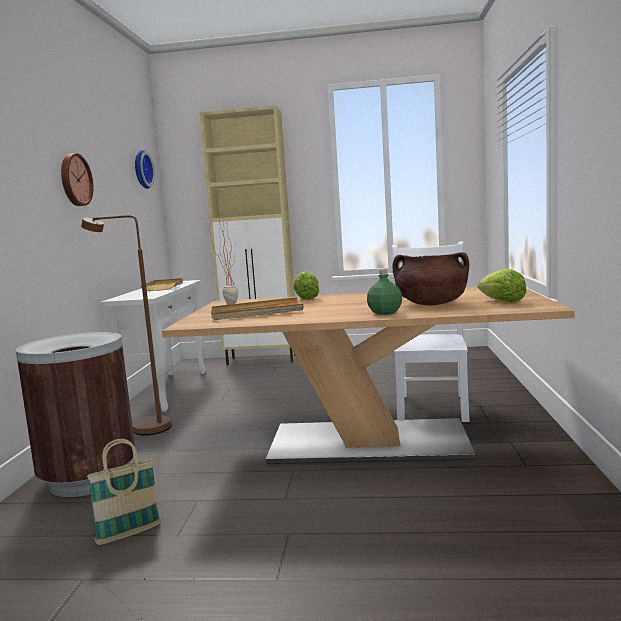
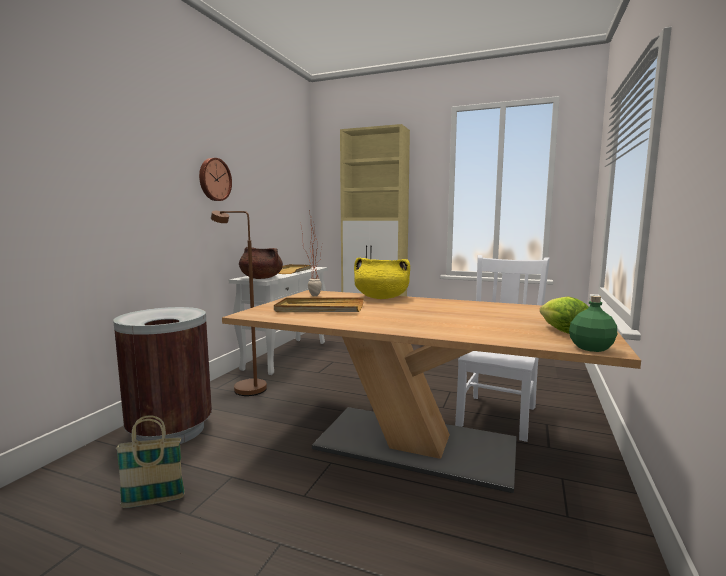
camera: 15 degrees right, 0 degrees up
wall clock [135,150,155,189] -> none
lettuce [293,271,320,300] -> yellow cooking pot [354,257,410,299]
green bottle [367,270,402,315] -> green bottle moved to [569,296,617,352]
brown cooking pot [392,252,469,305] -> brown cooking pot moved to [239,247,283,279]

